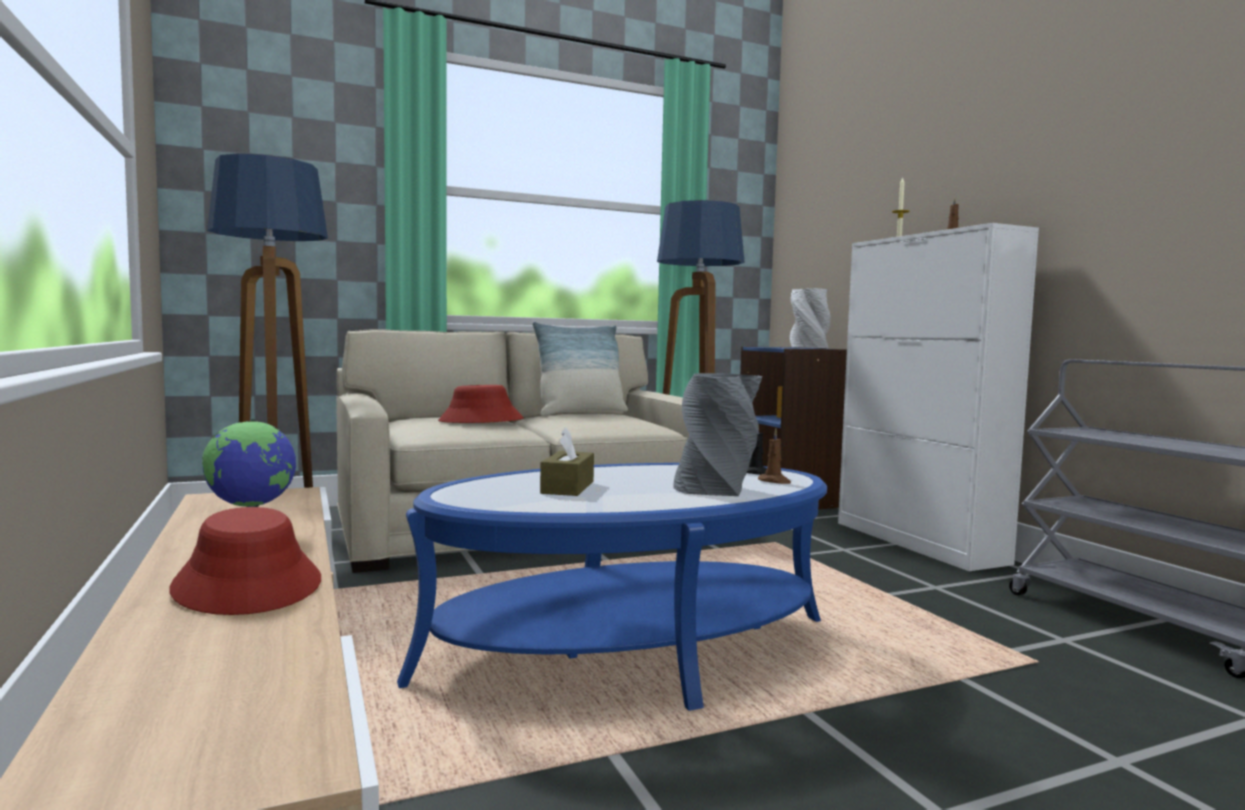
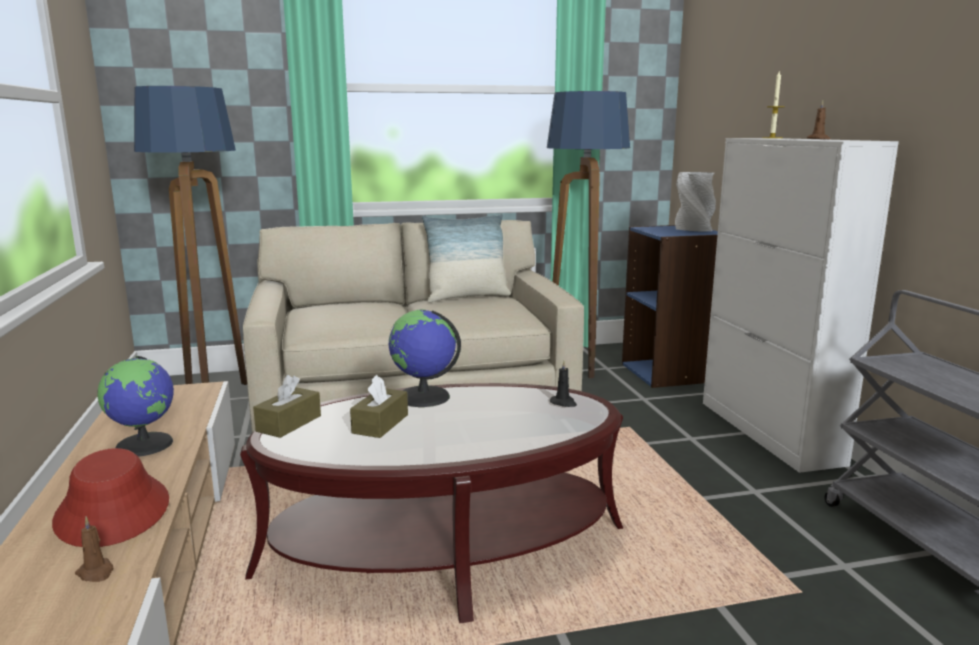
camera: 10 degrees right, 10 degrees up
blue coffee table [397,463,827,711] -> brown coffee table [240,383,623,623]
red hat [438,385,524,423] -> none
grey vase [674,373,762,496] -> none
brown candle [758,429,791,484] -> brown candle moved to [75,517,113,582]
none -> brown tissue box [253,375,321,438]
none -> globe [389,310,461,407]

